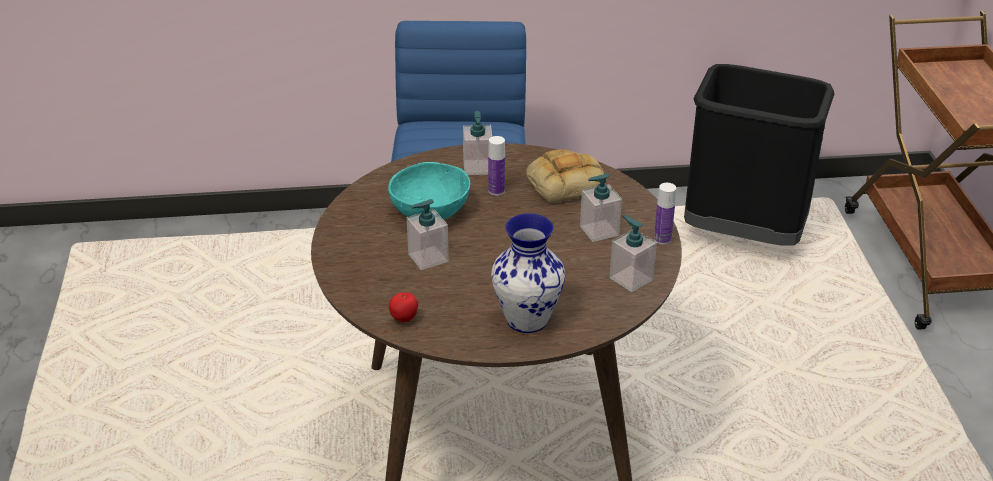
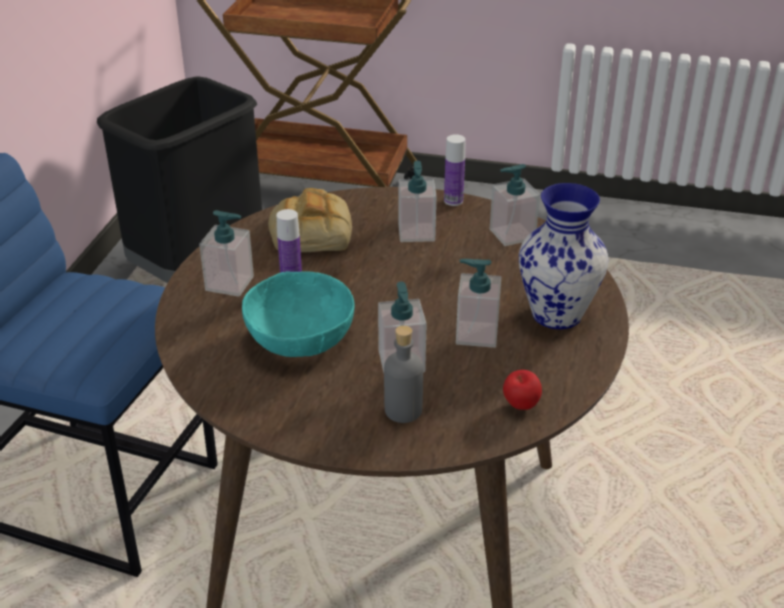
camera: 70 degrees left, 0 degrees up
none -> grey bottle [384,325,423,423]
none -> soap dispenser [456,259,501,348]

